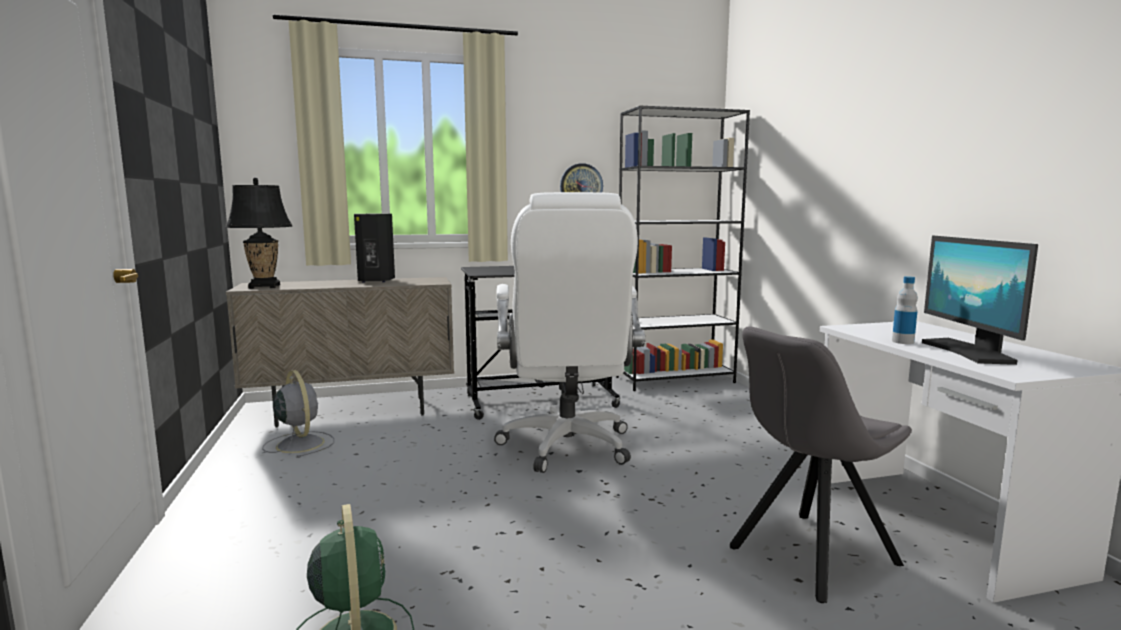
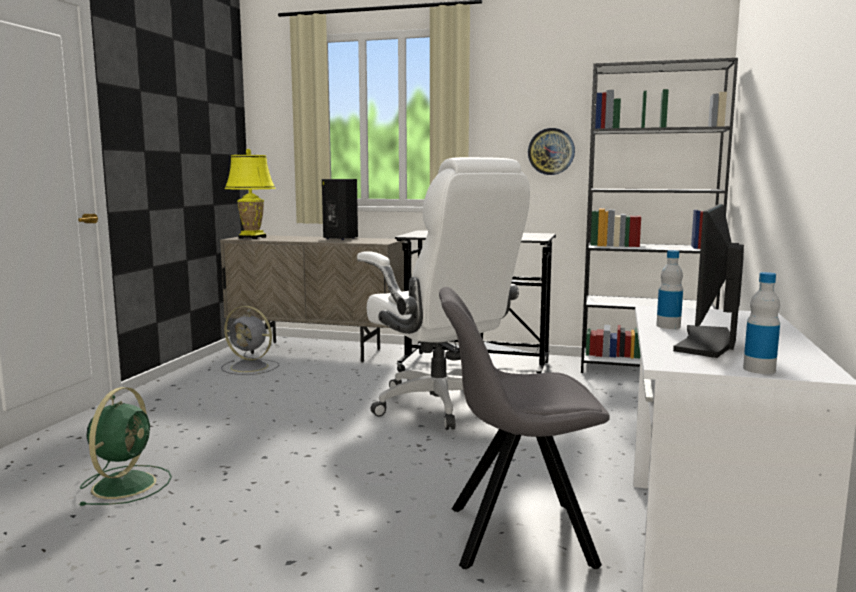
camera: 30 degrees right, 0 degrees up
black table lamp [225,178,292,289] -> yellow table lamp [225,149,276,239]
grey fan [262,370,334,458] -> grey fan turned 120 degrees clockwise [221,306,279,375]
white office chair [494,192,645,473] -> white office chair turned 60 degrees counterclockwise [357,157,530,430]
none -> bottle [743,272,780,374]

